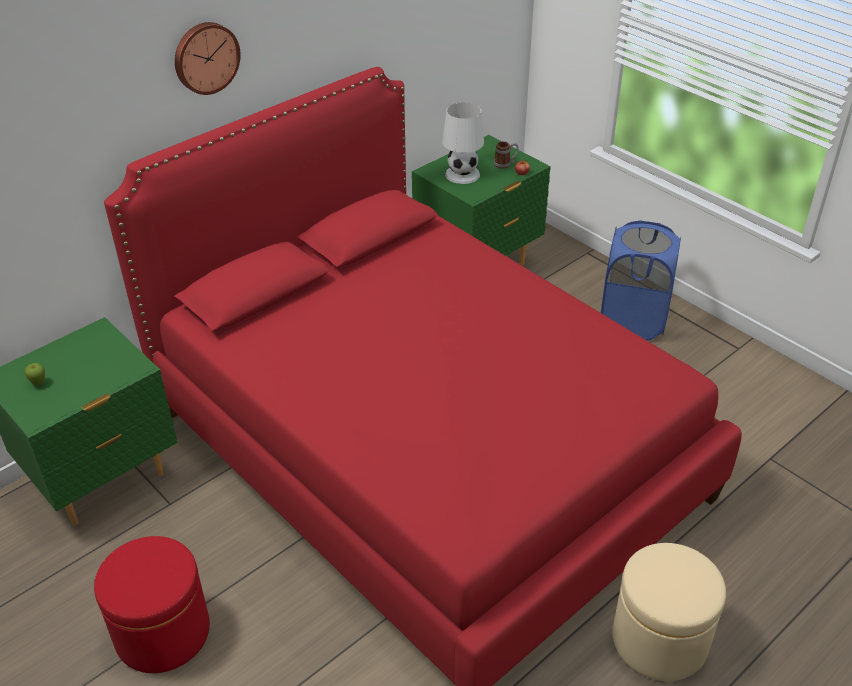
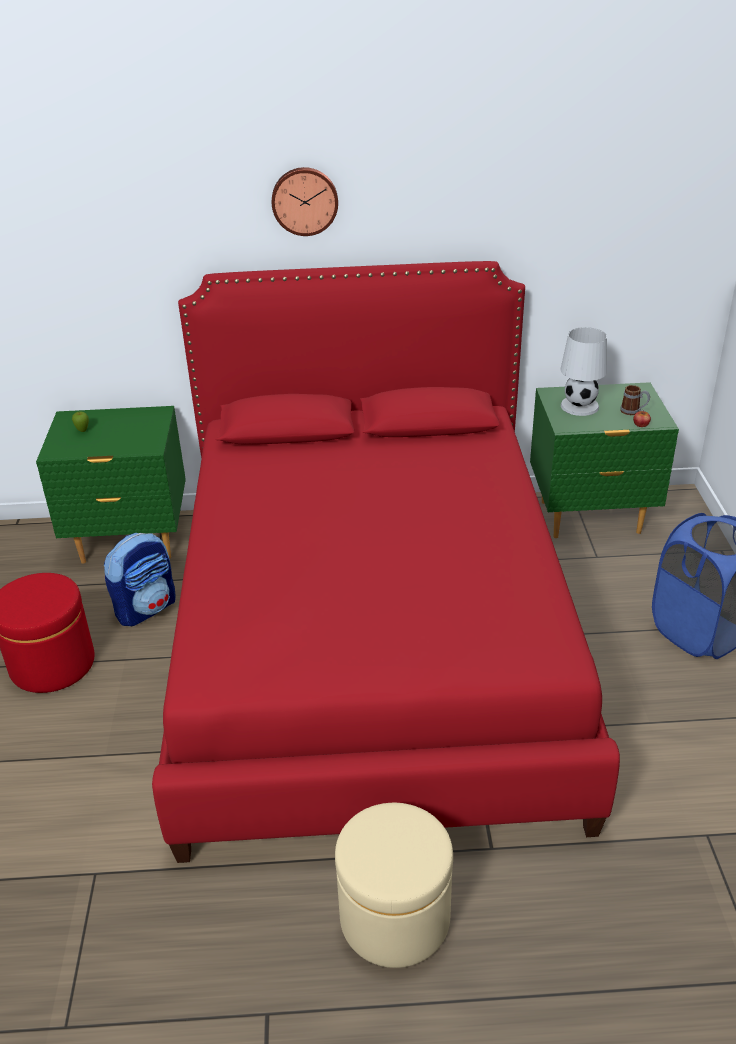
camera: 40 degrees right, 5 degrees down
none -> backpack [104,533,175,626]

